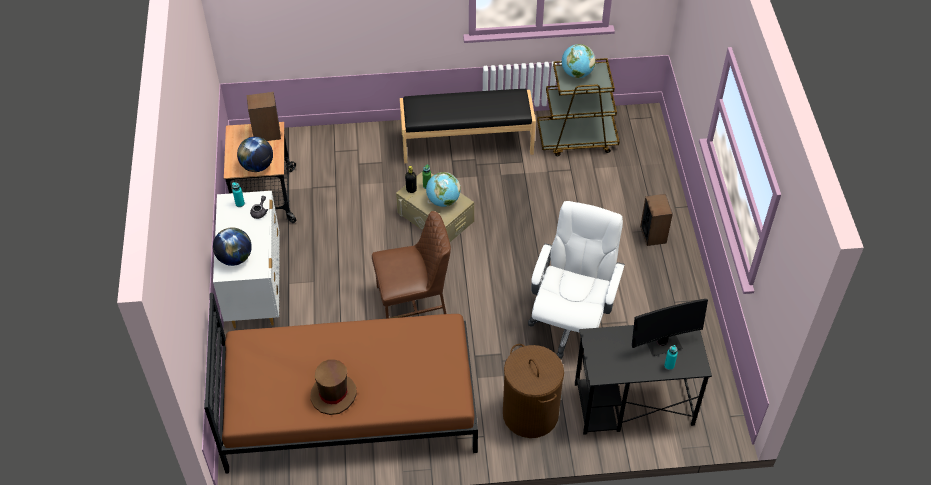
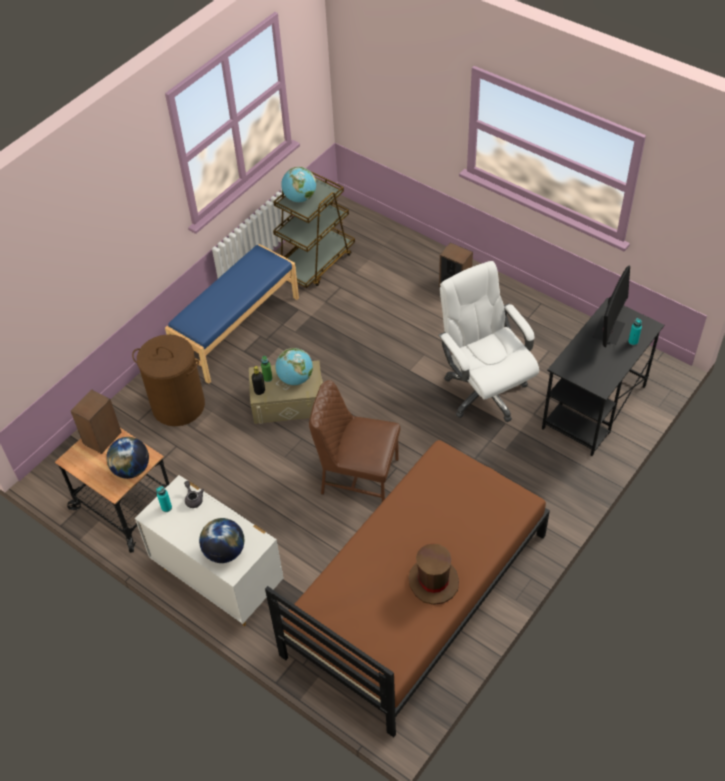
camera: 45 degrees left, 0 degrees up
brown chair [372,211,451,319] -> brown chair turned 105 degrees counterclockwise [309,380,401,502]
black bench [400,89,536,163] -> blue bench [165,244,299,384]
brown laundry basket [503,344,564,438] -> brown laundry basket moved to [132,334,205,426]

